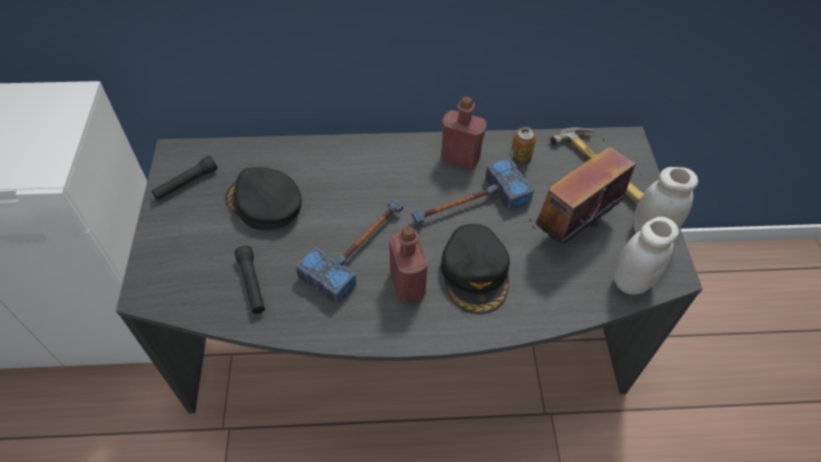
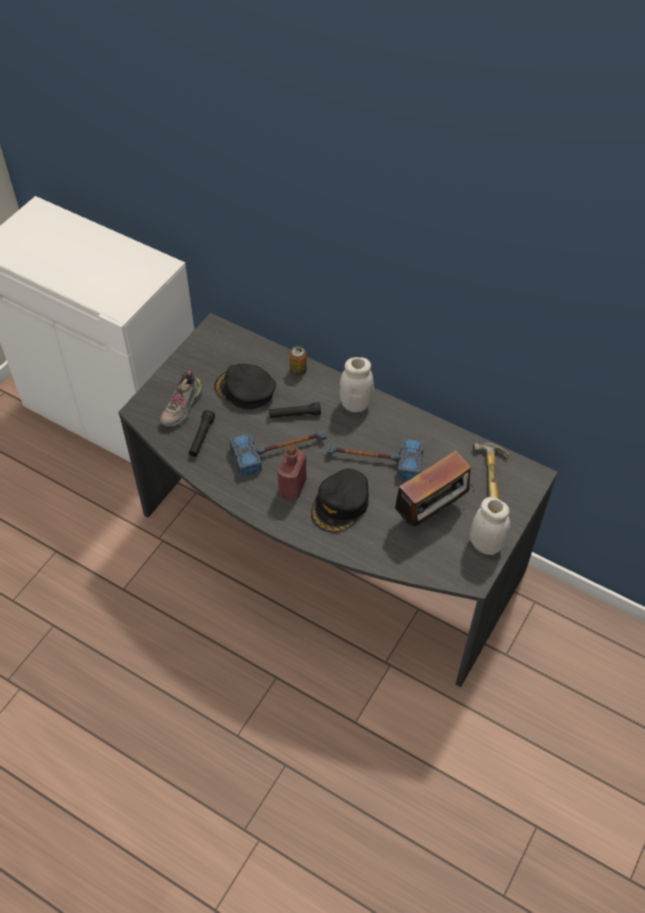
camera: 35 degrees right, 0 degrees up
black flashlight [151,156,217,200] -> black flashlight moved to [269,402,321,418]
black cap [225,167,302,231] -> black cap turned 45 degrees counterclockwise [214,364,276,409]
red bottle [441,96,487,169] -> none
can [510,126,536,165] -> can moved to [289,346,307,376]
radio [530,139,636,244] -> radio turned 150 degrees clockwise [395,450,474,526]
white jar [614,217,679,295] -> white jar moved to [339,357,374,412]
none -> shoe [160,371,203,427]

